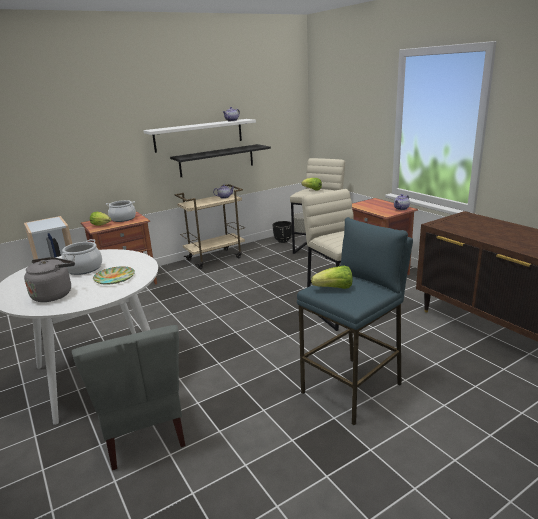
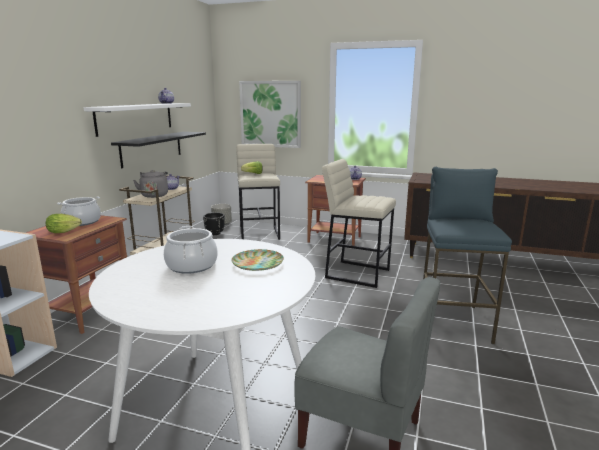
camera: 40 degrees left, 5 degrees down
grey kettle [24,257,75,302] -> grey kettle moved to [133,170,168,198]
lettuce [311,266,353,289] -> none
none -> picture [239,81,301,148]

